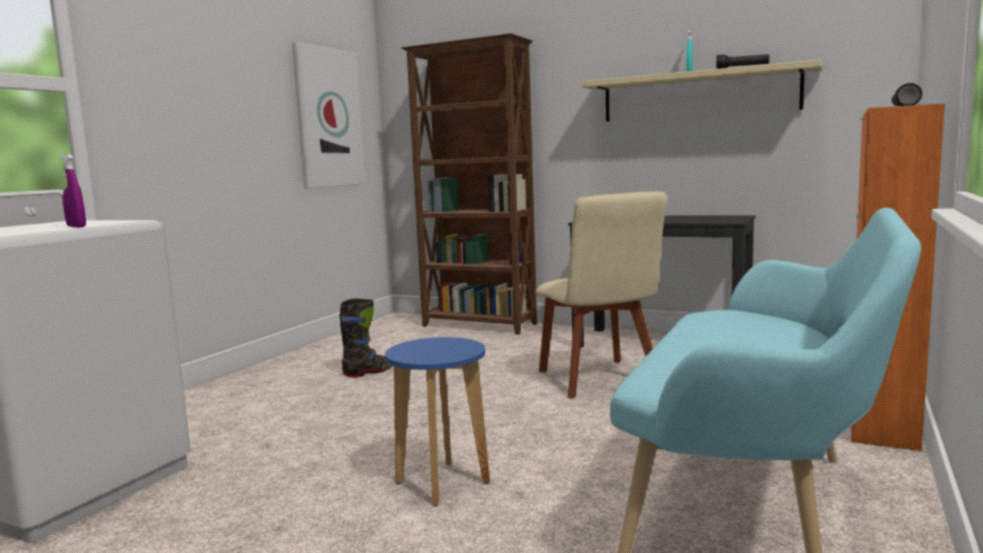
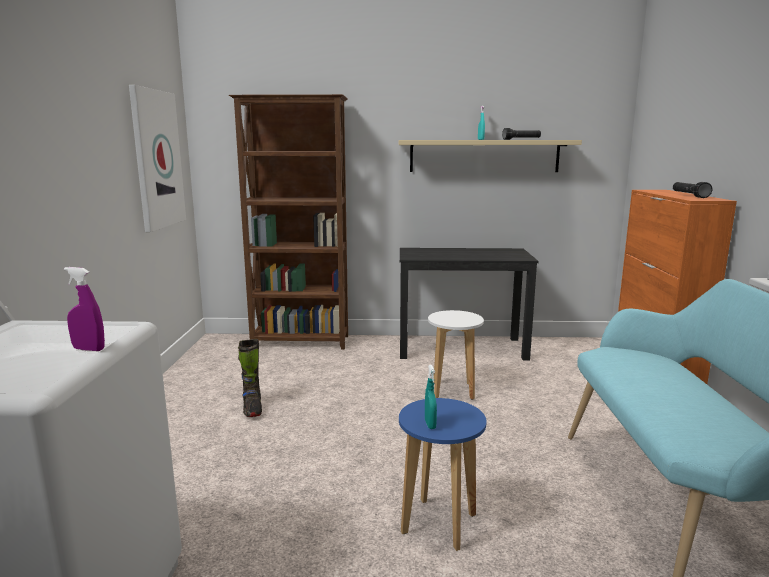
camera: 25 degrees left, 5 degrees up
black boot [340,298,393,377] -> black boot turned 135 degrees clockwise [238,339,262,417]
beige chair [535,192,667,399] -> white stool [428,310,484,400]
none -> turquoise spray bottle [425,365,437,429]

